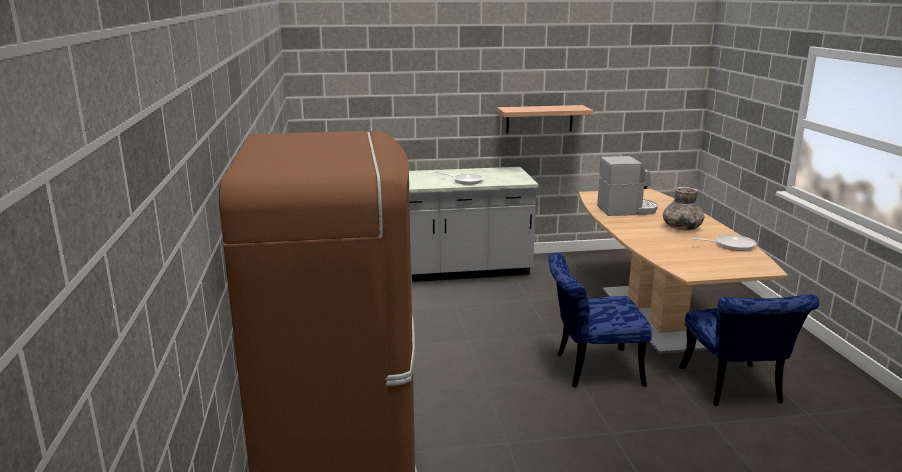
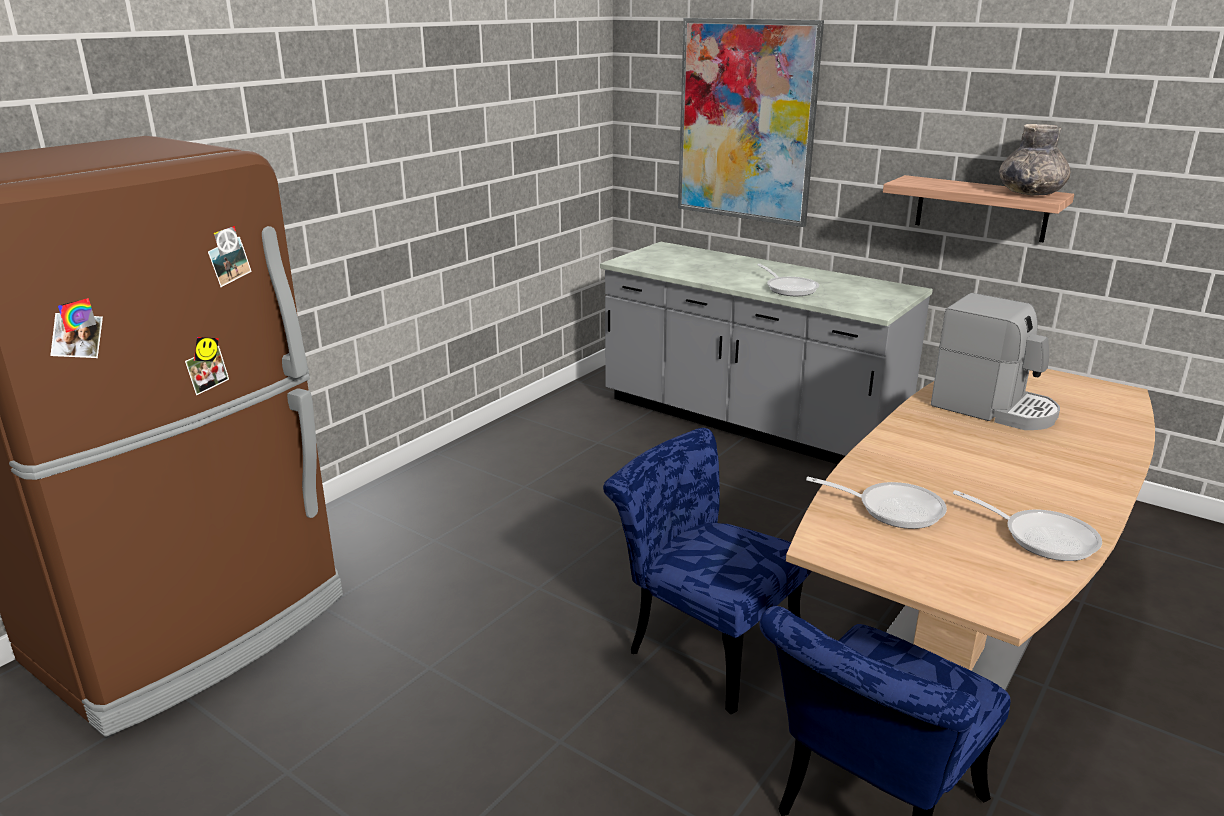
camera: 45 degrees right, 5 degrees up
grey vase [663,187,704,230] -> grey vase moved to [999,124,1071,196]
none -> picture [678,18,824,227]
none -> frying pan [806,477,947,529]

